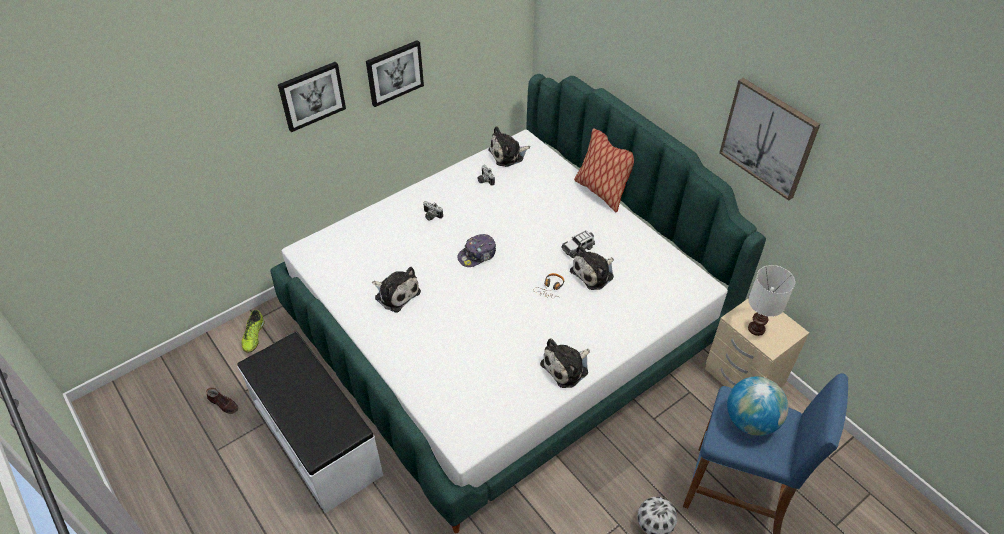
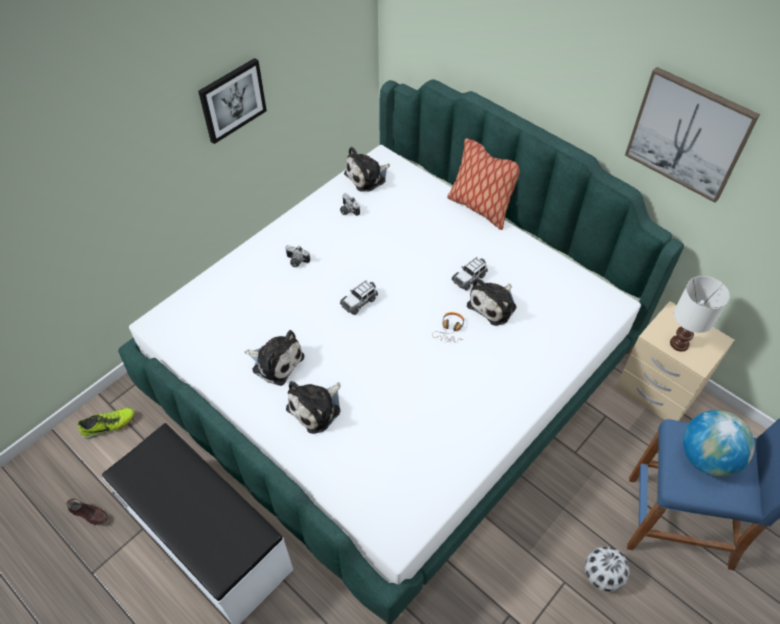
camera: 10 degrees left, 5 degrees up
shoe [242,310,265,352] -> shoe turned 105 degrees counterclockwise [78,408,135,439]
picture [278,62,346,132] -> none
cap [457,234,496,267] -> toy car [340,280,378,315]
plush toy [540,338,590,388] -> plush toy moved to [286,381,341,434]

